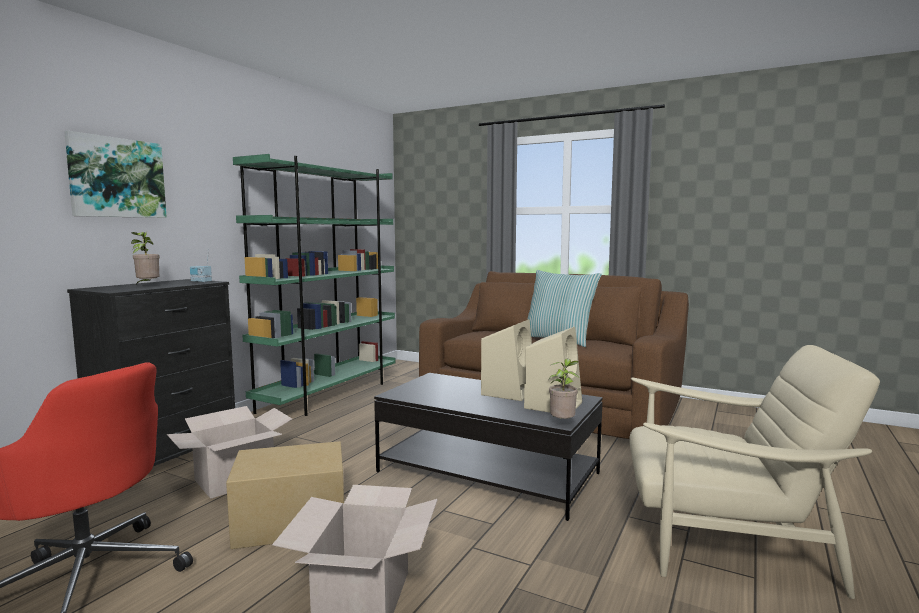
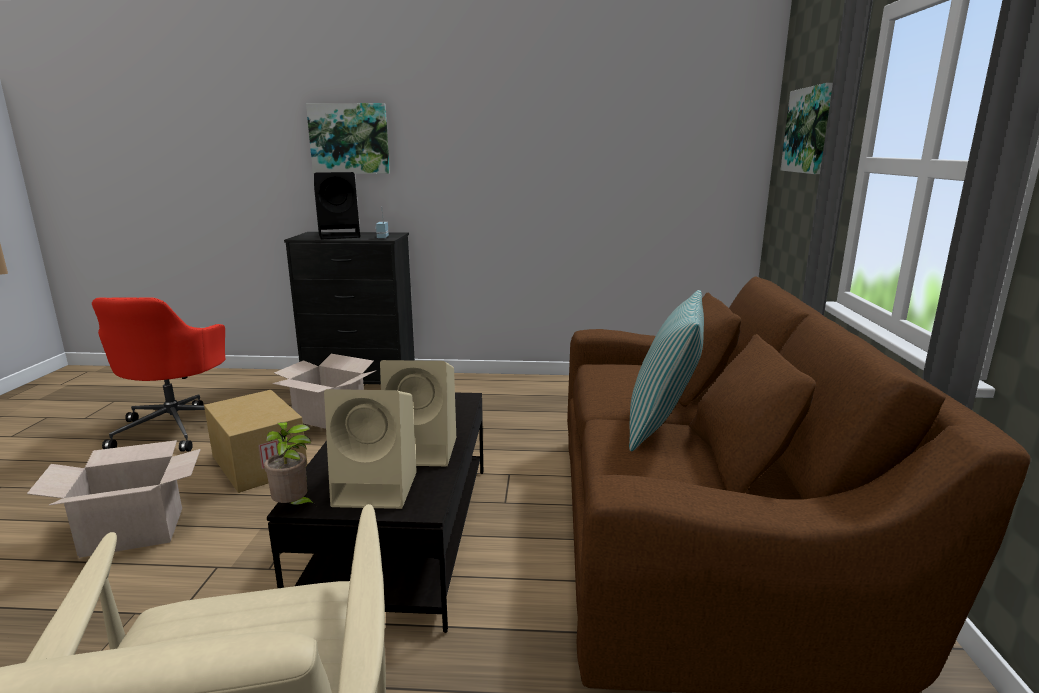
camera: 65 degrees right, 10 degrees up
potted plant [131,232,160,286] -> black speaker [314,172,360,240]
green bookcase [233,154,396,416] -> none
none -> picture [781,83,833,174]

